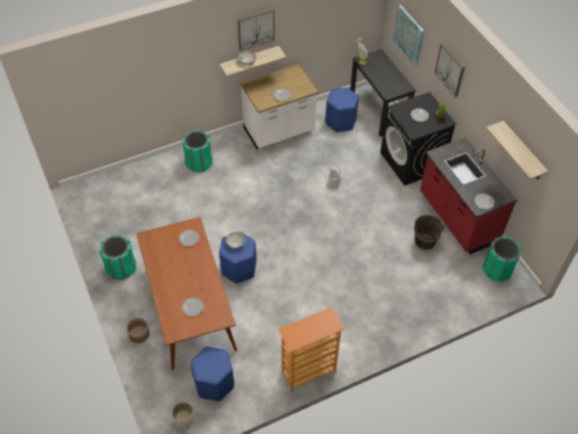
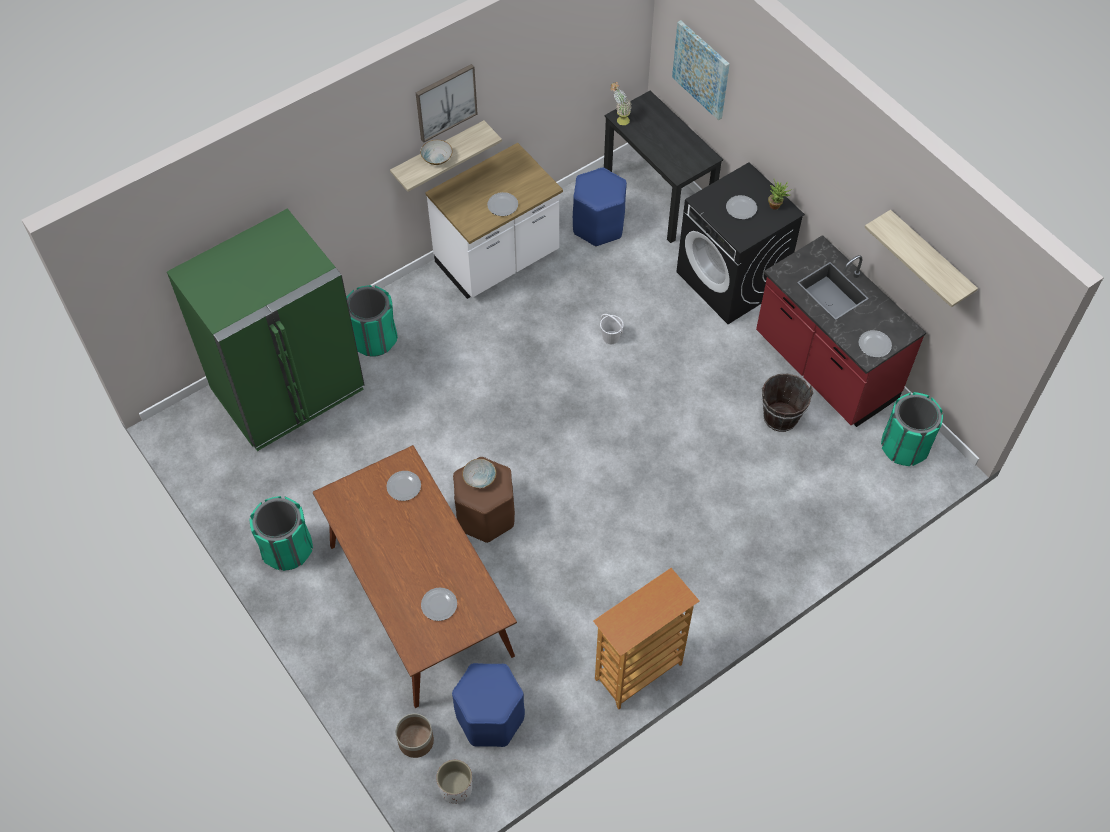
camera: 10 degrees left, 5 degrees up
planter [126,317,149,343] -> planter moved to [396,714,434,758]
blue stool [219,232,256,284] -> brown stool [453,457,515,543]
picture [434,43,465,97] -> none
none -> green fridge [167,209,365,451]

